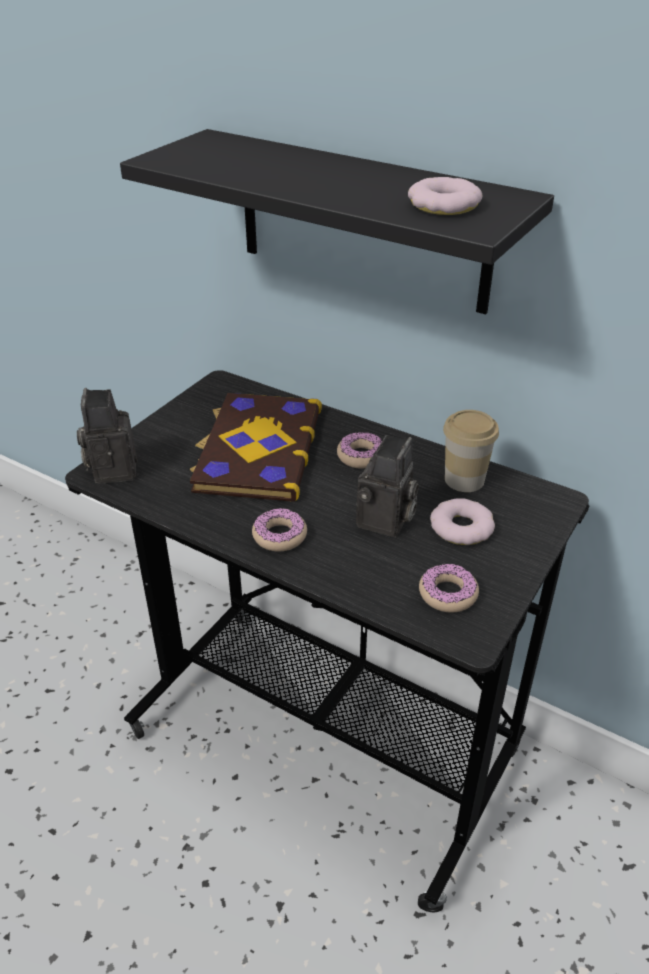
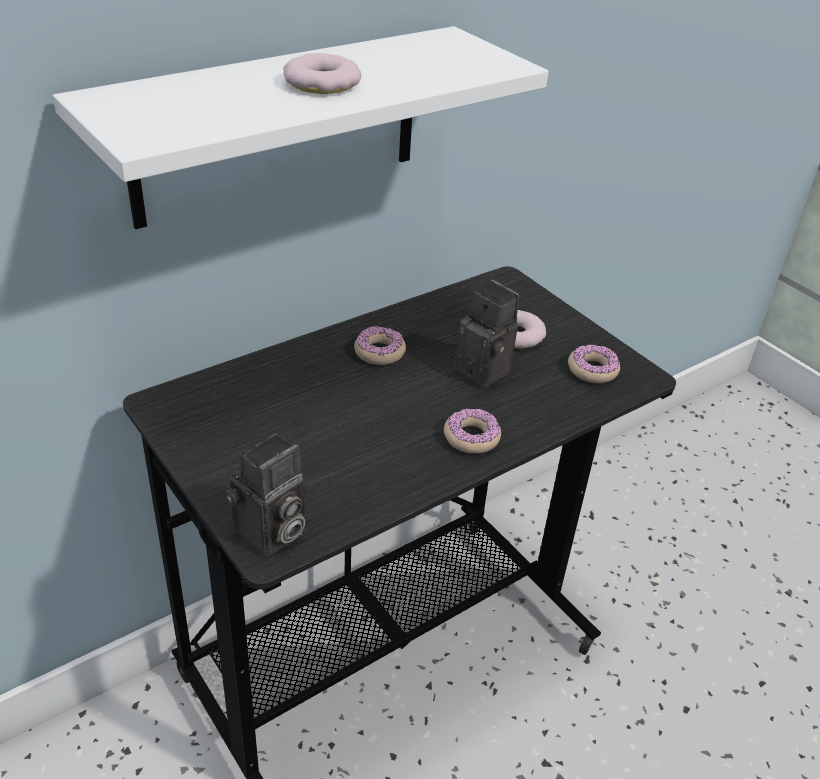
camera: 70 degrees left, 0 degrees up
camera [77,388,137,484] -> camera turned 60 degrees counterclockwise [225,434,306,556]
black shelf [120,129,554,314] -> white shelf [53,26,549,229]
book [190,393,322,502] -> none
donut [408,177,482,215] -> donut moved to [283,53,361,94]
cup [443,410,499,492] -> none

